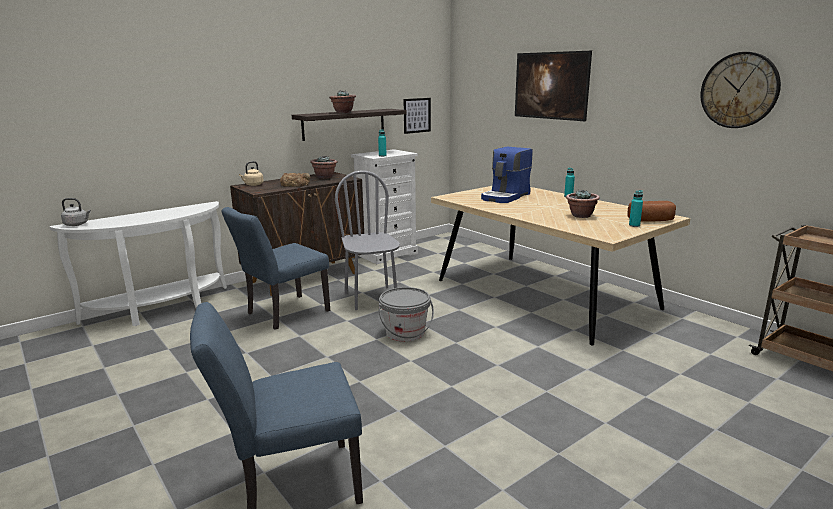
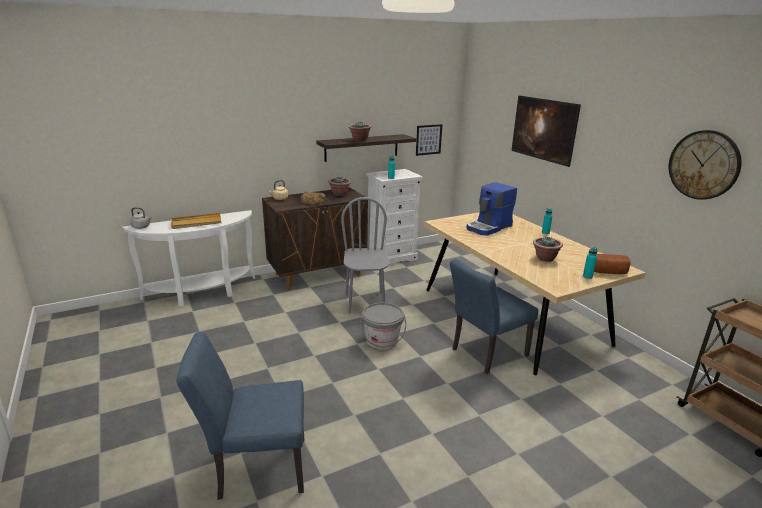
camera: 10 degrees right, 5 degrees up
blue chair [222,207,330,330] -> blue chair moved to [450,259,538,374]
none -> beige tray [171,213,221,229]

